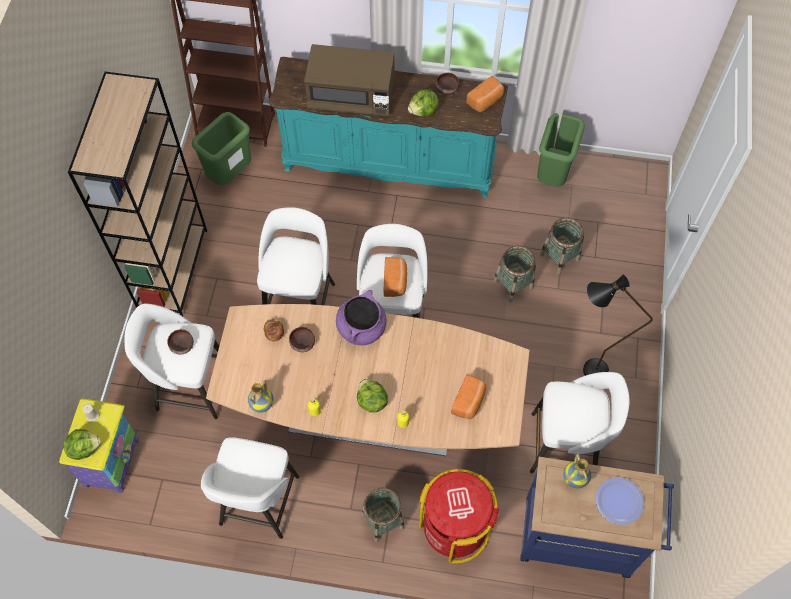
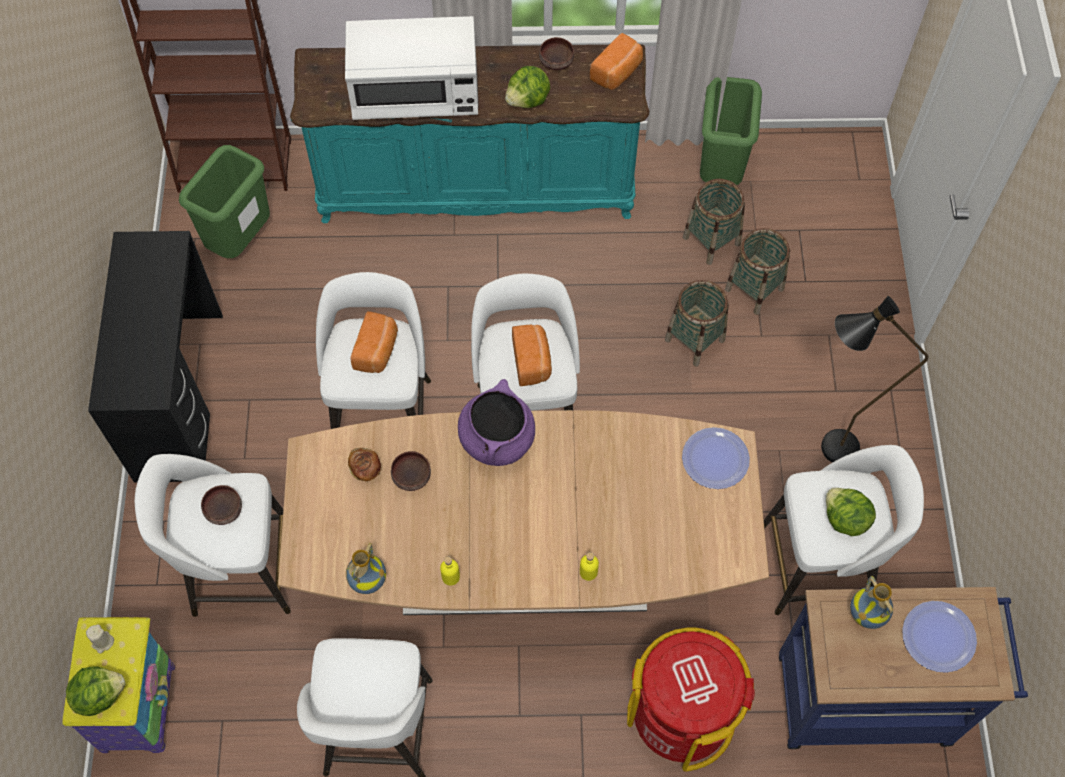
camera: 10 degrees left, 0 degrees up
beige bookcase [68,72,207,316] -> black desk [88,231,223,482]
brown microwave [304,44,395,116] -> white microwave [345,16,479,120]
lettuce [357,379,388,413] -> lettuce moved to [826,488,876,536]
basket [362,487,405,542] -> basket moved to [683,179,745,265]
bread [451,374,486,419] -> bread moved to [350,311,398,373]
none -> plate [682,427,750,489]

